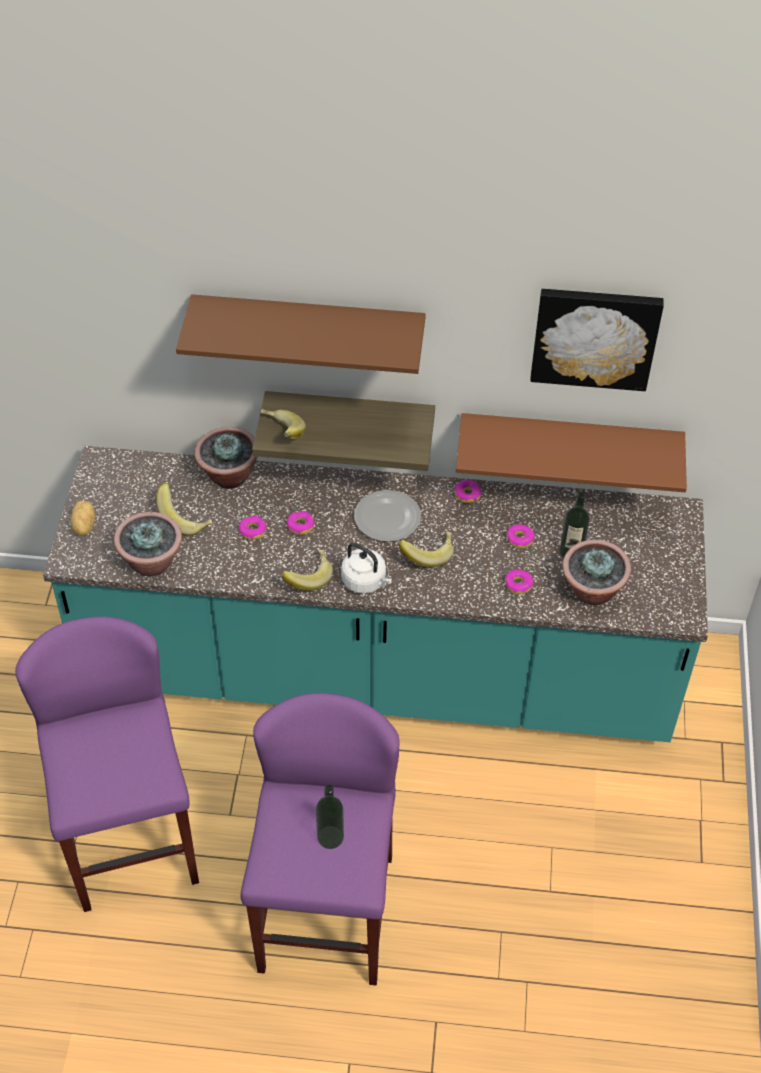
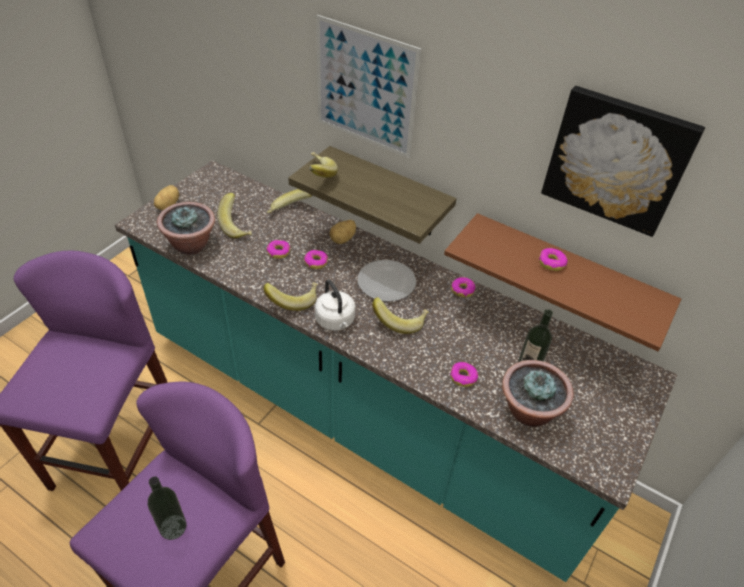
camera: 25 degrees right, 5 degrees down
brown shelf [176,294,426,374] -> picture [316,15,421,158]
potted plant [194,427,258,489] -> banana [267,189,313,213]
donut [507,524,535,548] -> donut moved to [539,248,568,271]
none -> potato [330,220,356,244]

